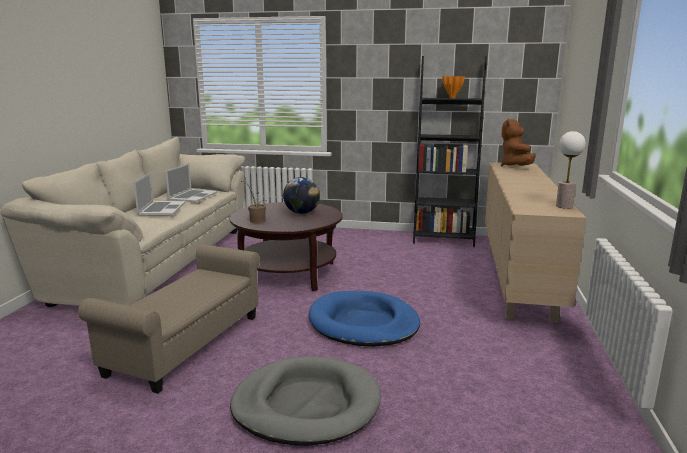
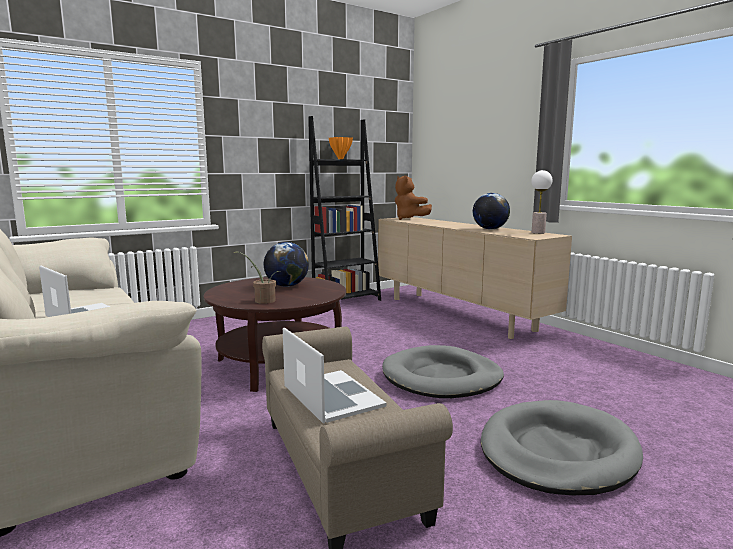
camera: 45 degrees left, 5 degrees down
laptop [165,163,218,202] -> laptop moved to [283,327,387,423]
blue dog bed [309,291,420,347] -> grey dog bed [382,345,504,398]
none -> globe [473,193,510,230]

